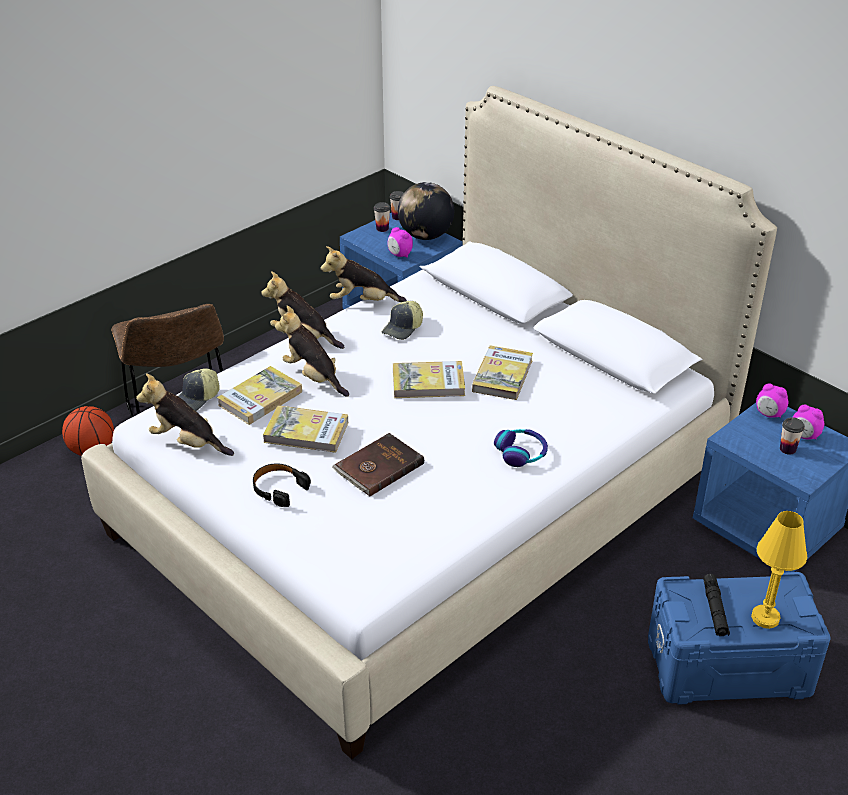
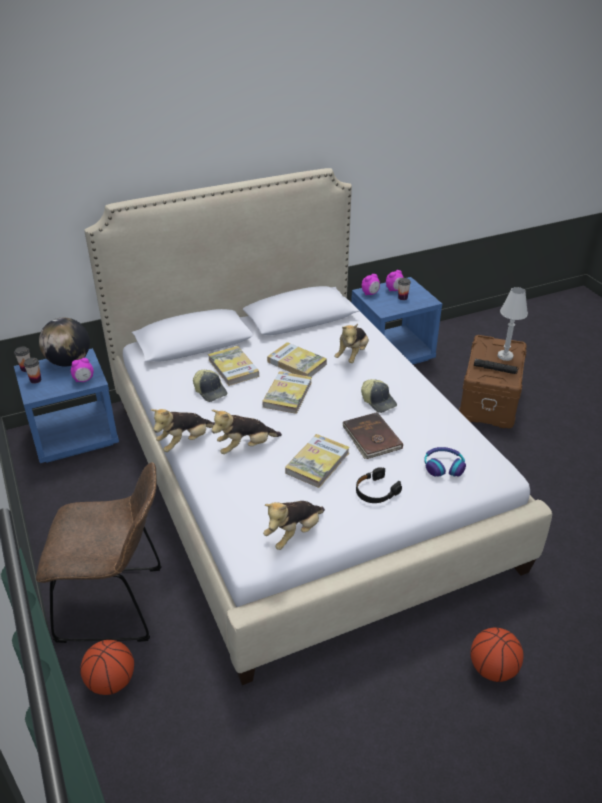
camera: 70 degrees left, 0 degrees up
cap [178,369,220,411] -> cap moved to [361,379,397,413]
book [217,366,302,425] -> book moved to [208,346,259,386]
plush toy [321,246,407,302] -> plush toy moved to [334,324,369,363]
headphones [494,429,548,467] -> headphones moved to [424,447,466,477]
blue storage box [648,572,830,705] -> brown storage box [459,335,527,429]
yellow table lamp [751,511,807,629] -> white table lamp [498,287,528,361]
none -> basketball [470,627,524,682]

